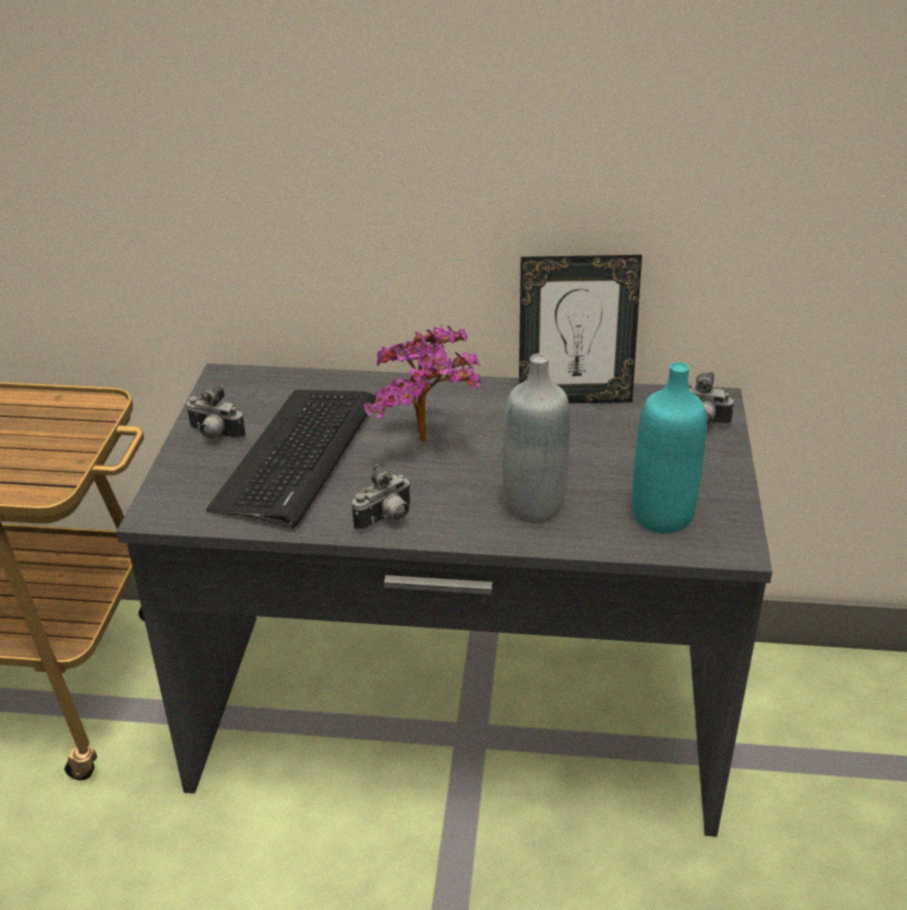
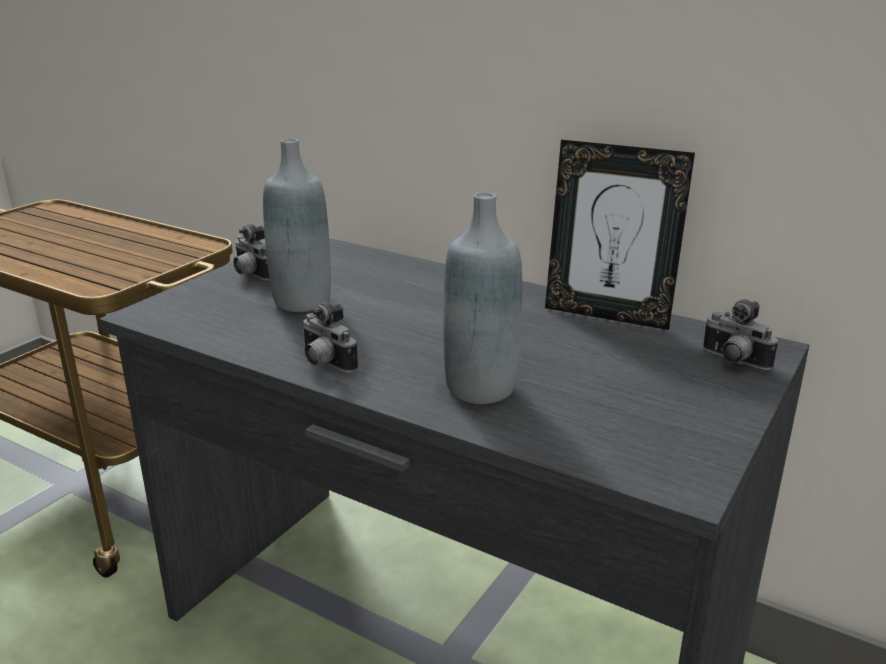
camera: 25 degrees right, 10 degrees down
keyboard [206,390,376,528] -> grey bottle [263,139,331,312]
camera [352,464,411,531] -> camera turned 60 degrees clockwise [302,301,358,373]
potted plant [363,325,481,442] -> none
turquoise bottle [632,362,707,533] -> none

